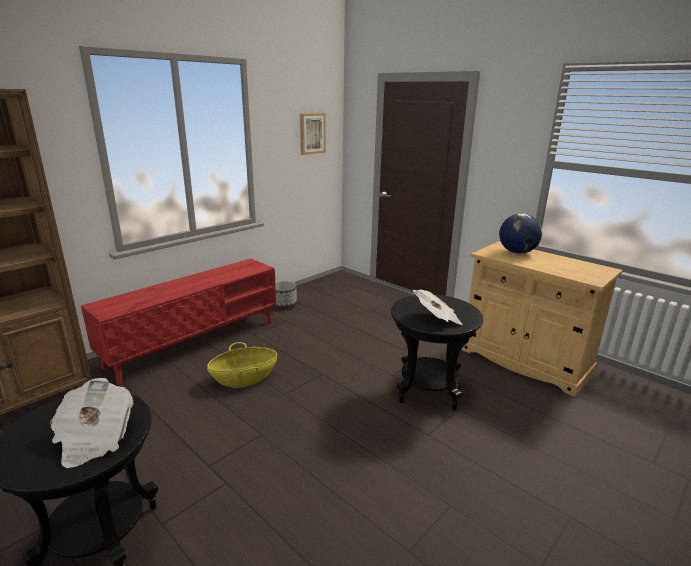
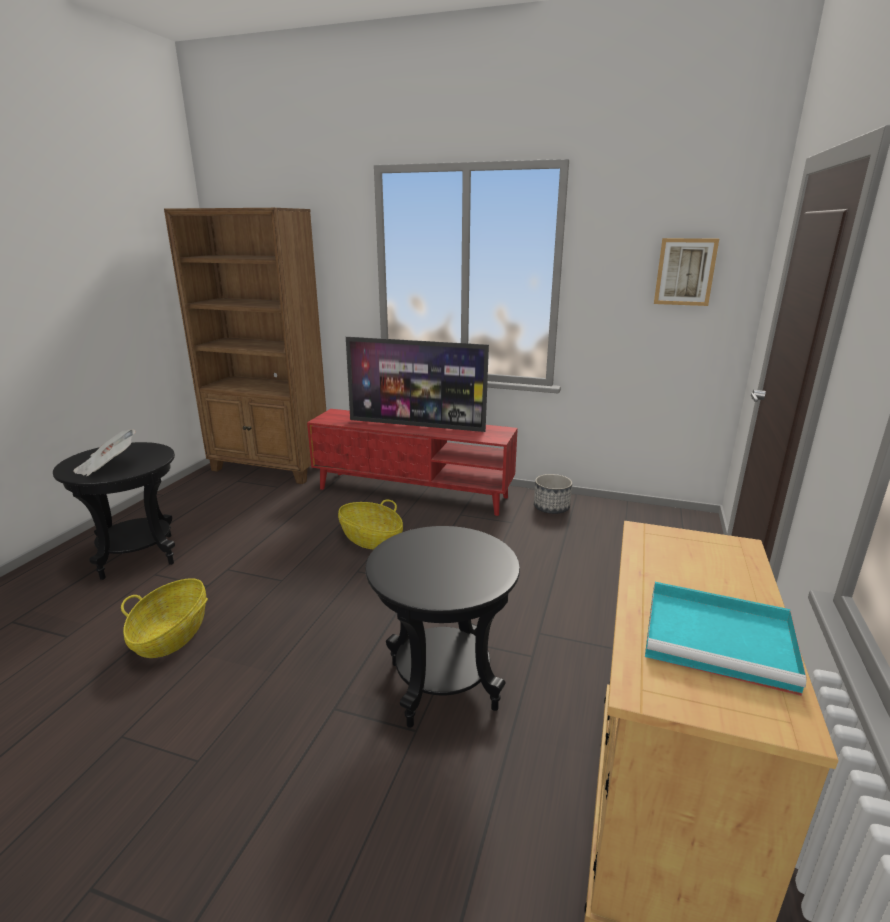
camera: 65 degrees right, 0 degrees up
newspaper [413,289,463,325] -> none
globe [499,213,542,254] -> none
none -> basket [121,578,208,658]
none -> television [346,337,489,432]
none -> turquoise tray [645,582,807,696]

